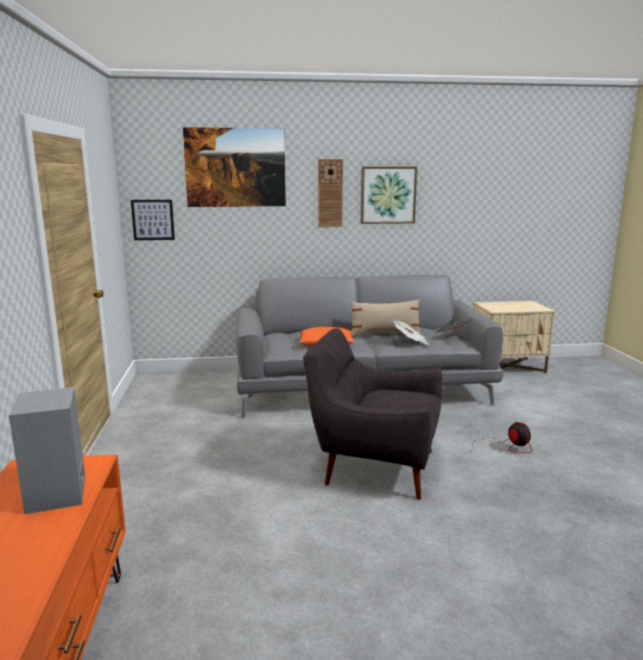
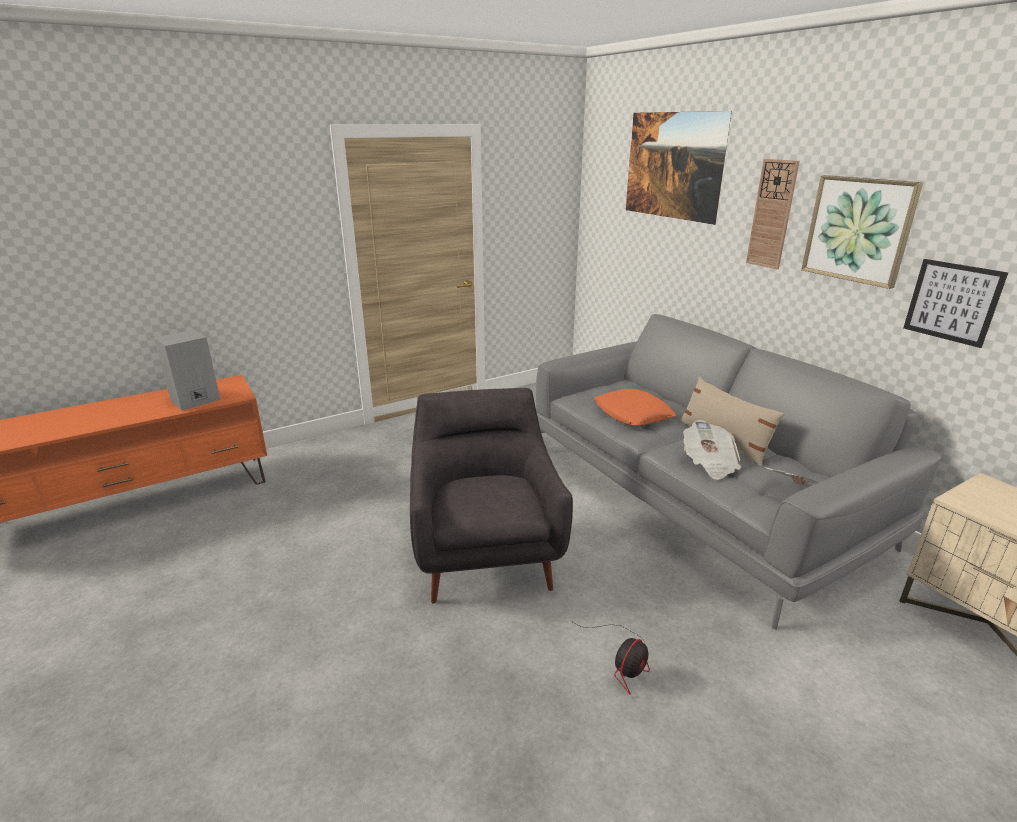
camera: 65 degrees right, 10 degrees up
picture [131,200,175,240] -> picture moved to [903,259,1008,348]

